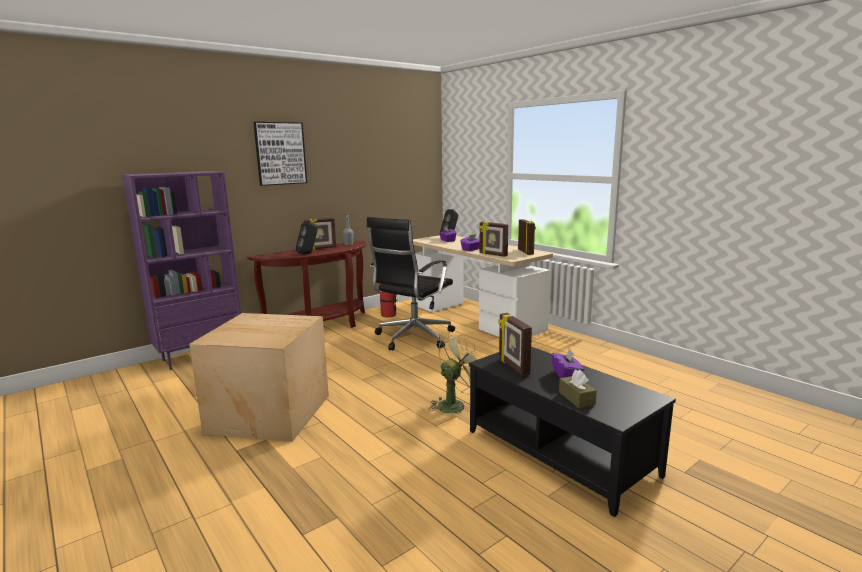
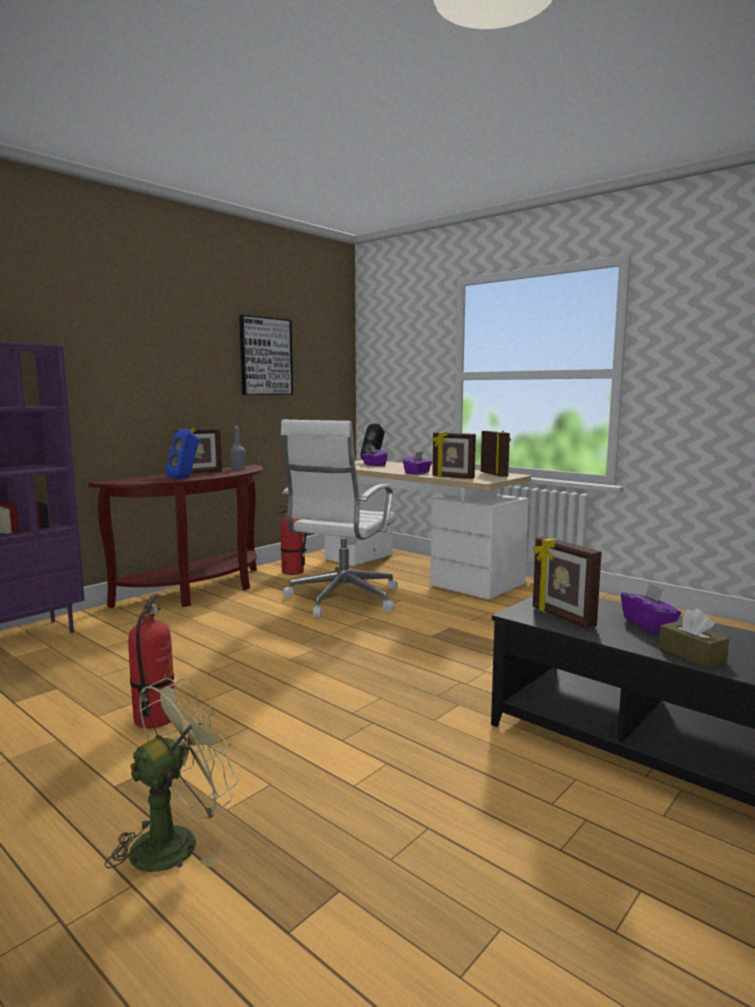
camera: 10 degrees left, 5 degrees down
cardboard box [189,313,329,442] -> fire extinguisher [128,594,175,729]
picture [253,122,307,186] -> picture moved to [239,315,293,395]
black speaker [296,221,318,254] -> blue speaker [165,429,199,479]
black office chair [367,217,455,350] -> white office chair [281,420,398,617]
green fan [429,335,477,413] -> green fan moved to [105,678,239,872]

